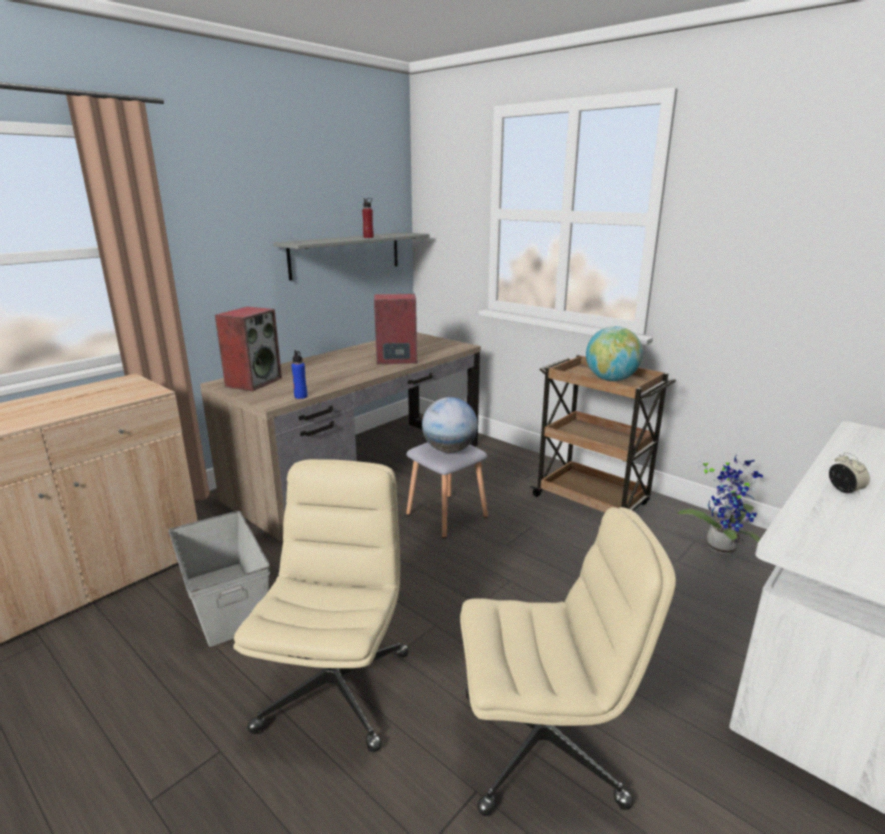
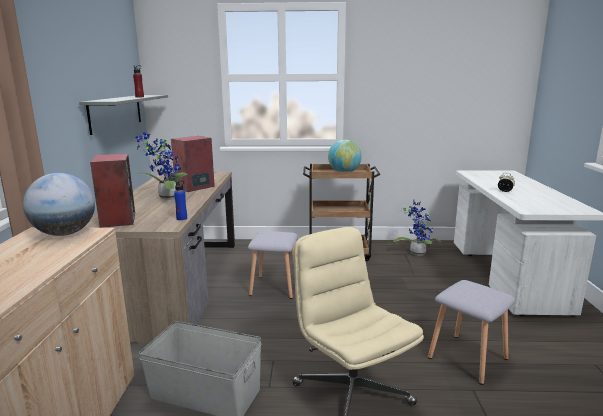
camera: 40 degrees left, 5 degrees down
globe [422,397,478,453] -> globe moved to [23,173,95,236]
beige office chair [460,507,676,816] -> grey stool [428,280,516,385]
none -> potted plant [135,132,188,200]

